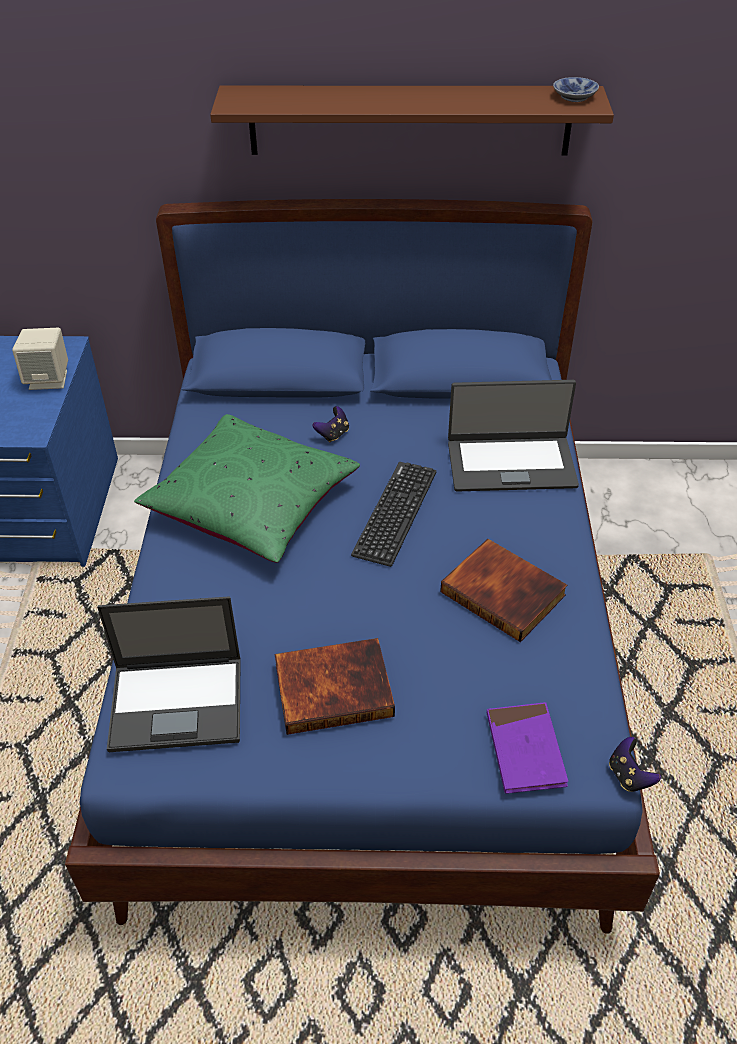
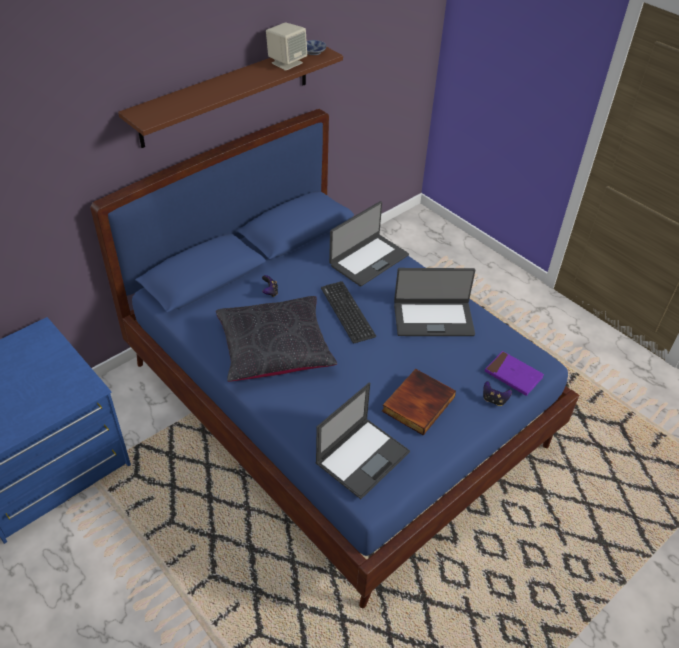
camera: 45 degrees left, 0 degrees up
beige speaker [12,328,68,390] -> beige speaker moved to [266,22,307,71]
green pillow [134,414,360,563] -> black pillow [216,296,337,382]
book [440,539,568,642] -> laptop [394,268,475,336]
game controller [609,737,661,792] -> game controller moved to [483,381,512,406]

